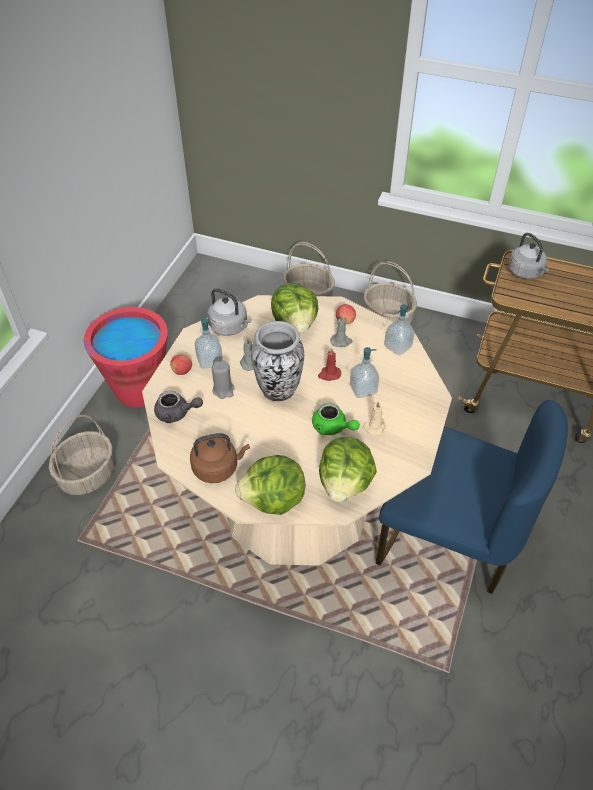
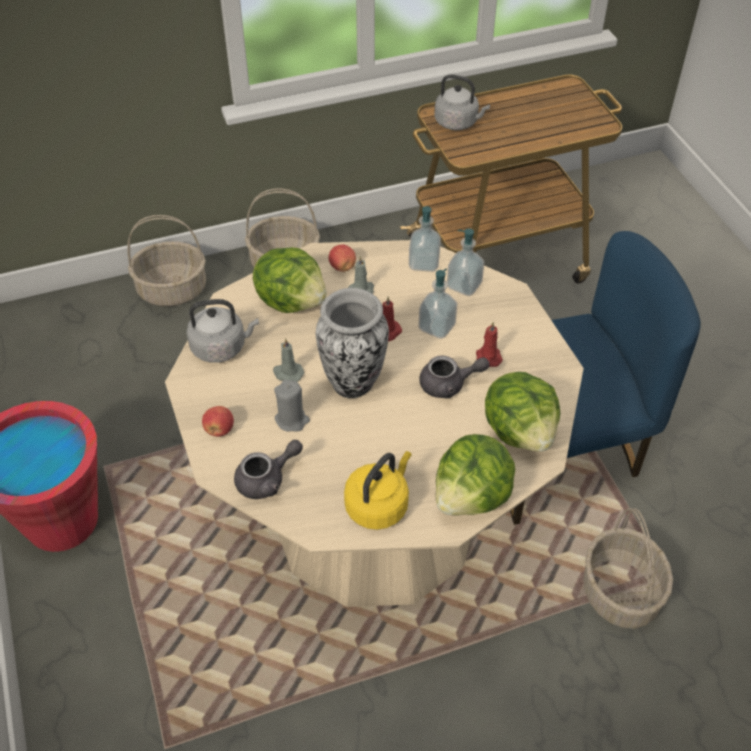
camera: 40 degrees left, 0 degrees up
basket [49,415,114,495] -> basket moved to [583,508,673,628]
brown kettle [190,433,250,483] -> yellow kettle [344,451,411,530]
soap dispenser [195,317,223,369] -> soap dispenser moved to [447,228,484,296]
green teapot [312,403,360,435] -> grey teapot [419,355,490,399]
beige candle [364,401,386,436] -> red candle [476,322,503,367]

